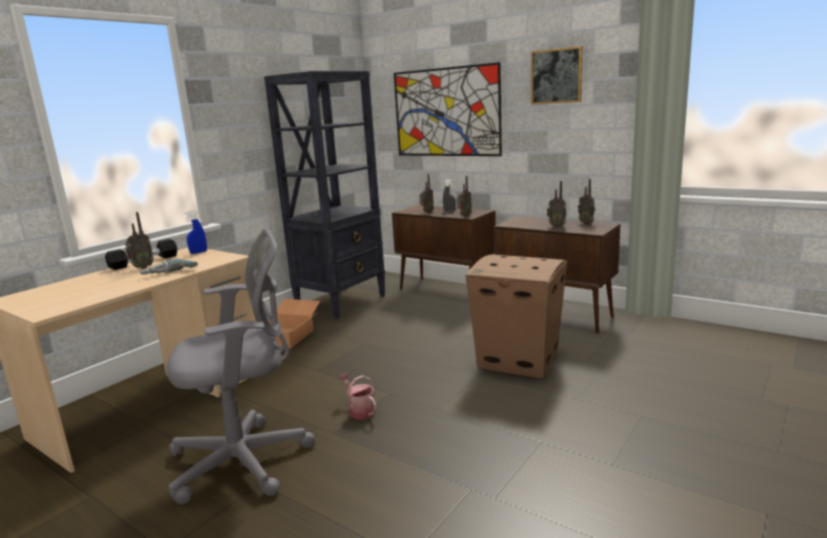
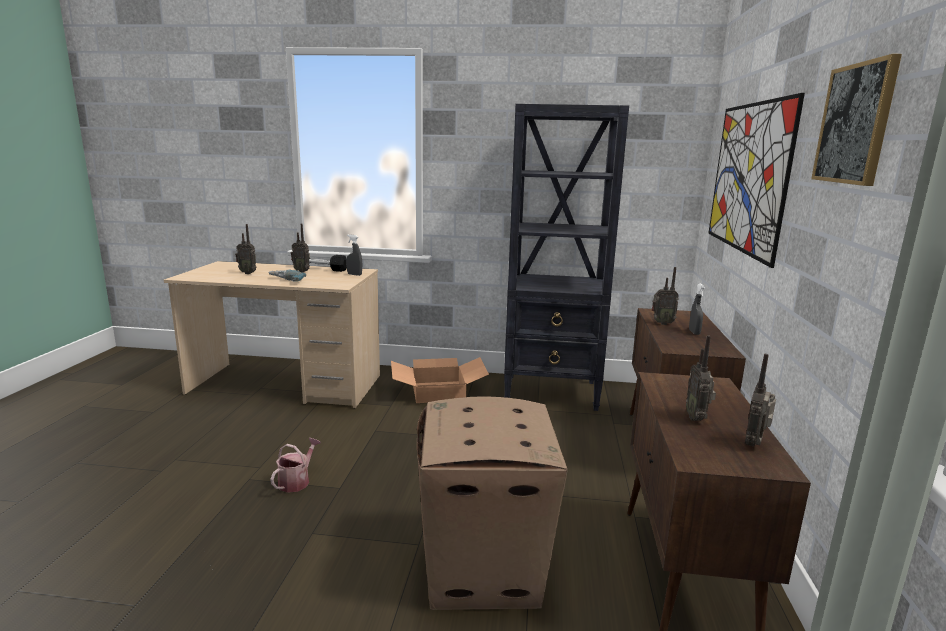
camera: 60 degrees right, 0 degrees up
grey office chair [166,229,315,504] -> none
blue spray bottle [184,211,207,254] -> grey spray bottle [346,234,362,276]
radio [457,176,472,217] -> radio moved to [235,224,257,274]

